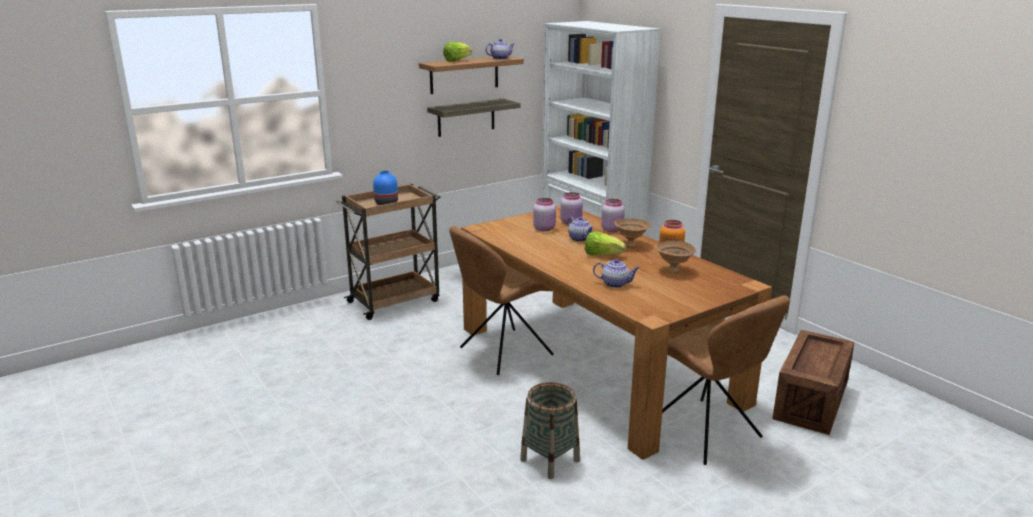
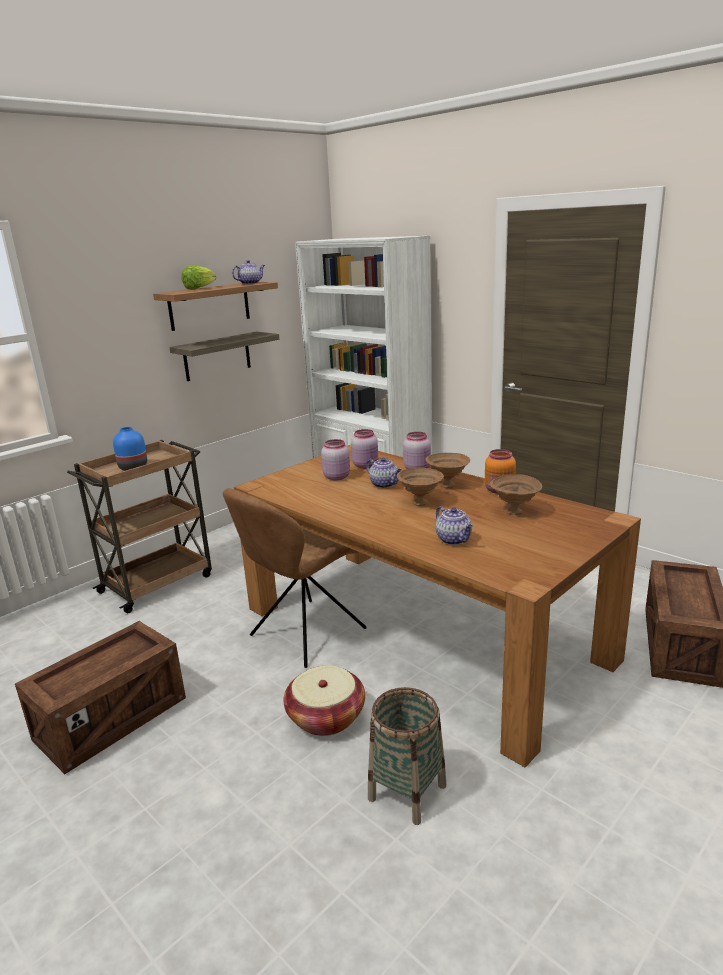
camera: 10 degrees left, 0 degrees up
lettuce [585,231,626,255] -> brown bowl [397,468,444,506]
teapot [593,259,639,288] -> teapot turned 60 degrees clockwise [436,506,473,545]
brown chair [662,295,790,465] -> none
none -> crate [15,621,186,774]
none -> basket [284,665,365,736]

